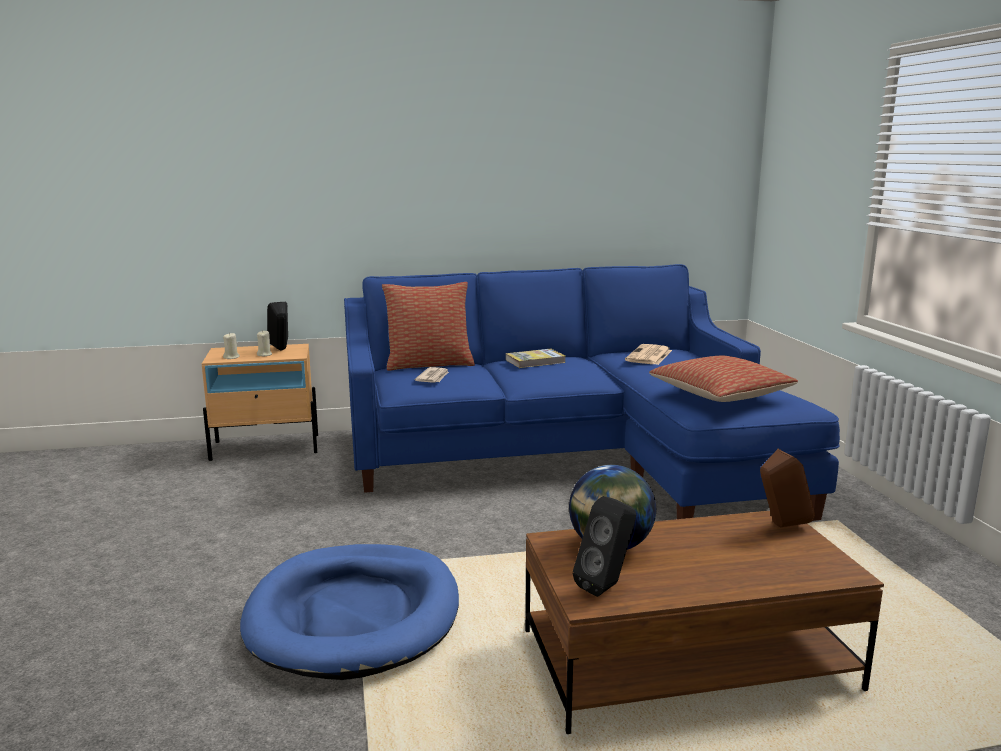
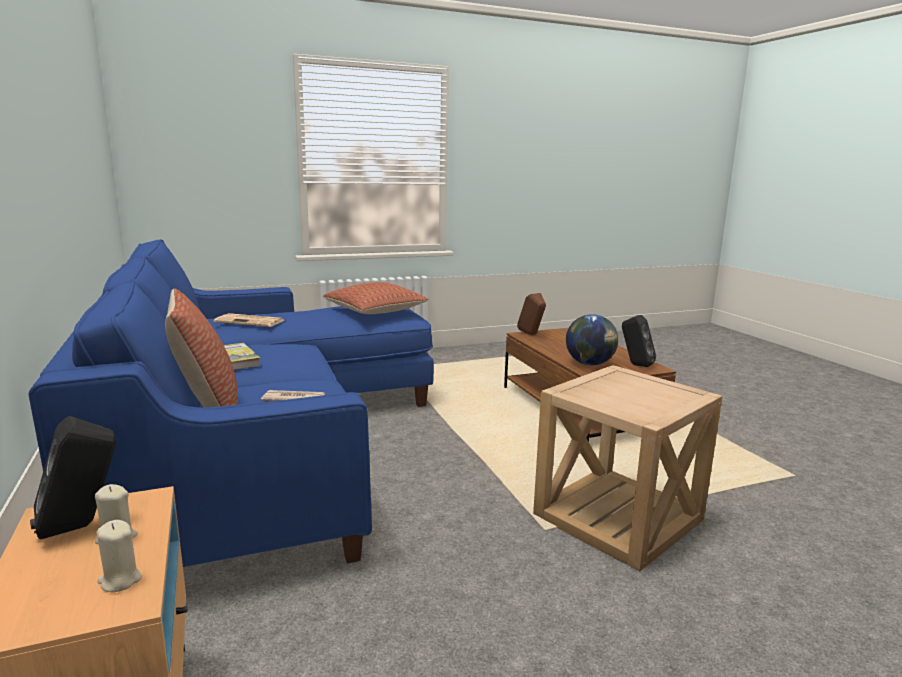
camera: 100 degrees left, 0 degrees up
blue dog bed [240,544,459,680] -> beige side table [533,365,722,571]

